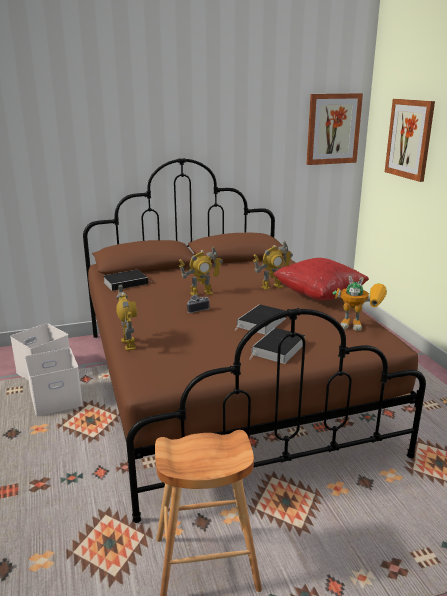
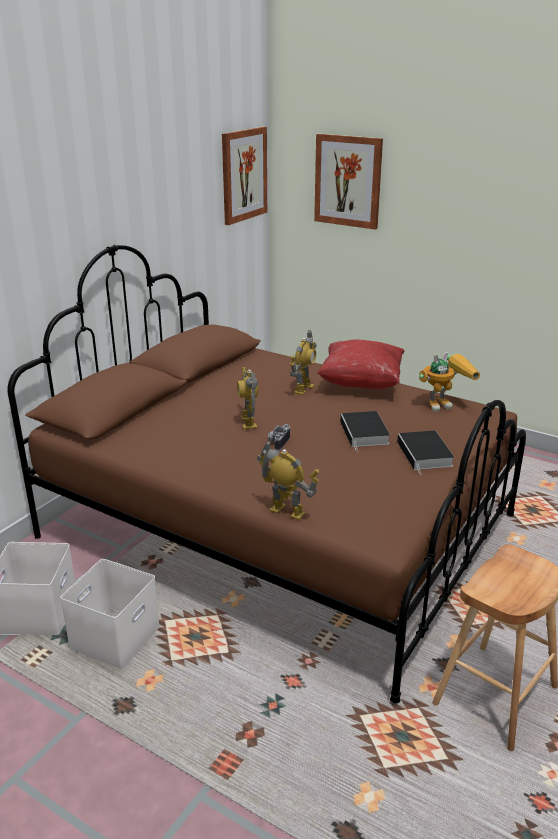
camera: 40 degrees left, 5 degrees up
book [103,270,154,291] -> none
toy robot [179,247,223,296] -> toy robot turned 135 degrees clockwise [237,367,259,430]

